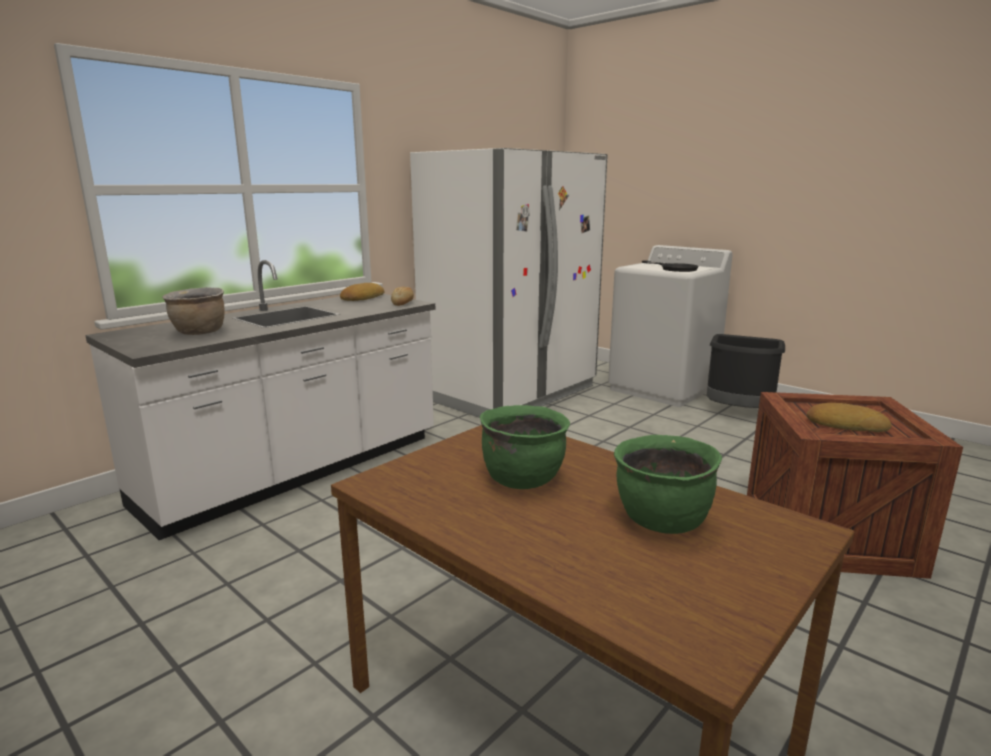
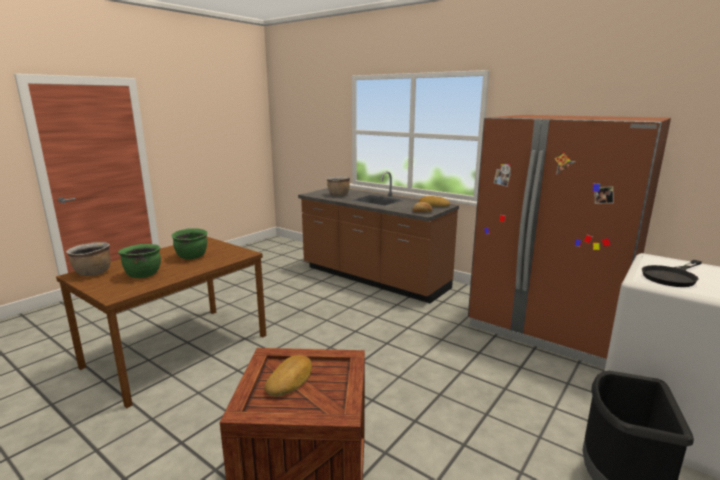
camera: 85 degrees right, 0 degrees up
white counter [85,260,435,540] -> brown counter [298,171,459,303]
white fridge [410,148,608,418] -> brown fridge [468,115,671,368]
none -> brown cooking pot [66,242,111,276]

